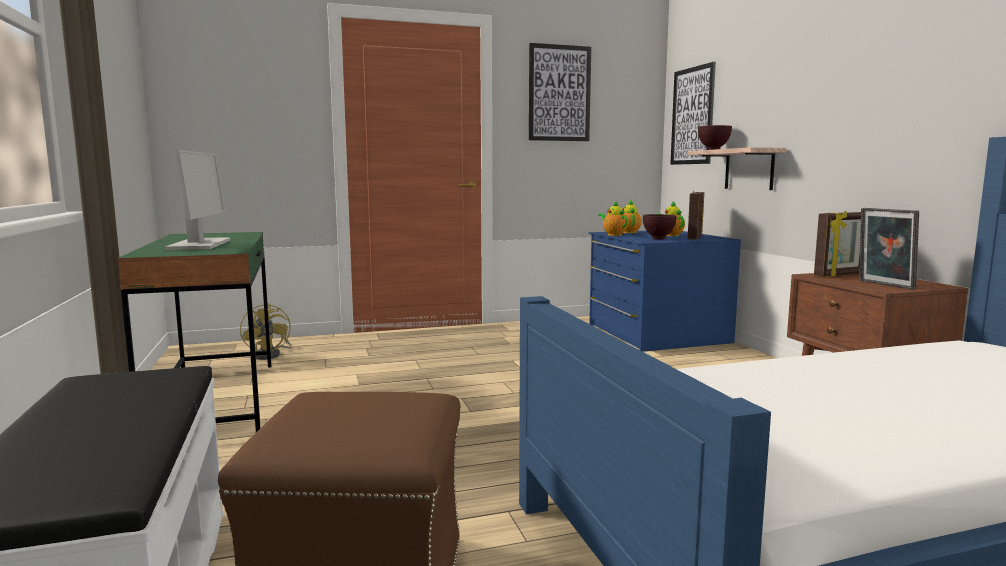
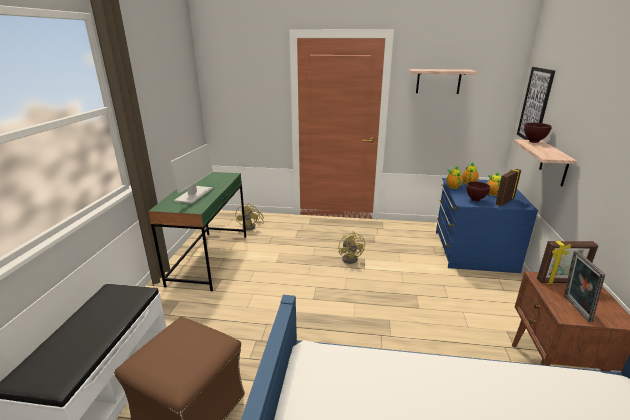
camera: 25 degrees right, 15 degrees up
picture [529,43,591,141] -> shelf [409,69,477,94]
none -> yellow fan [338,232,365,264]

